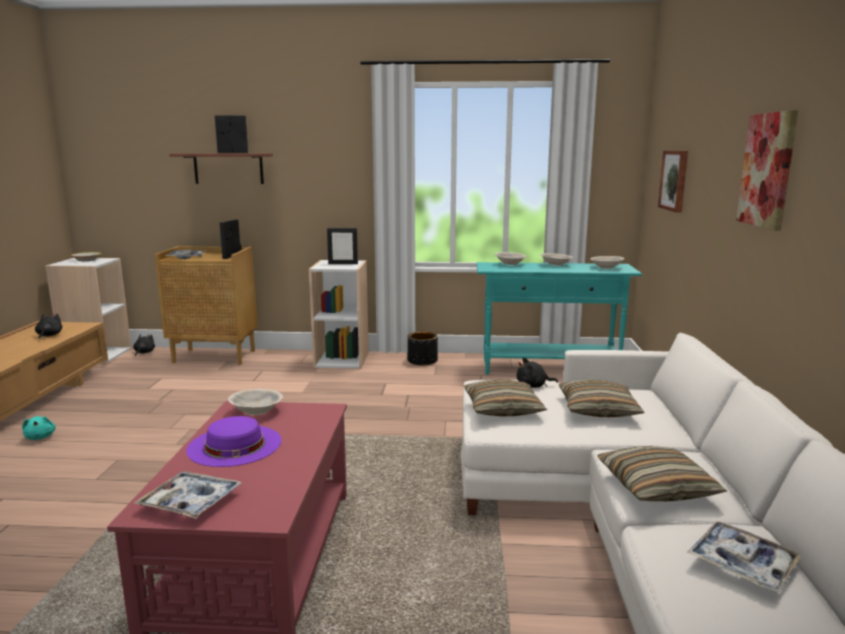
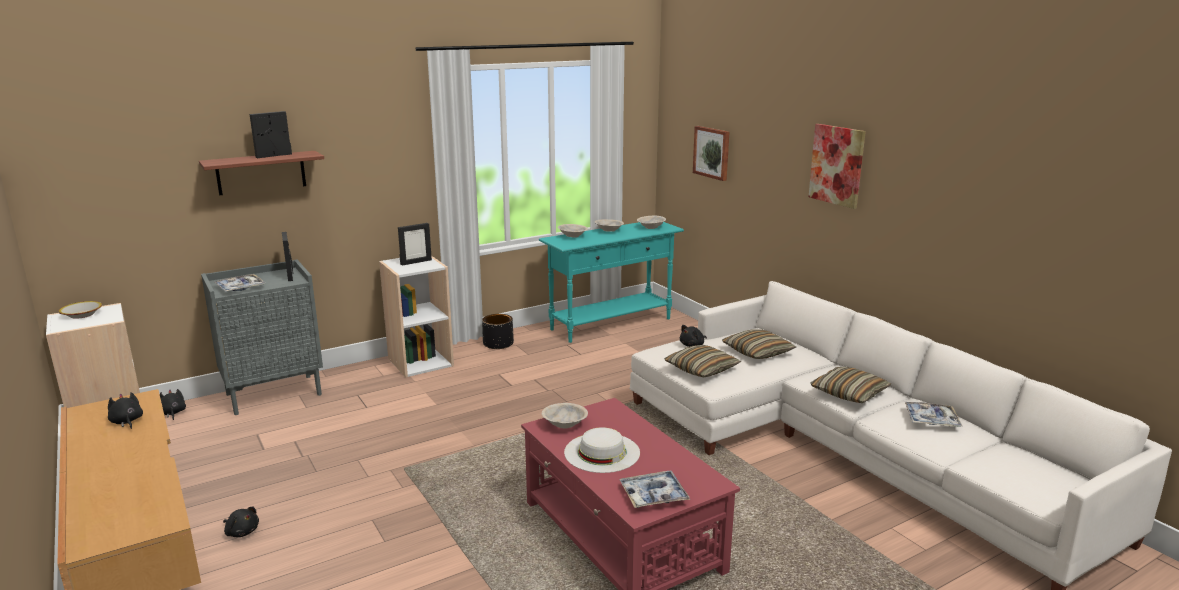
camera: 35 degrees left, 5 degrees up
turquoise plush toy [22,416,56,440] -> black plush toy [223,507,259,537]
brown cabinet [155,246,257,365] -> grey cabinet [201,259,323,415]
purple hat [186,416,282,467] -> white hat [564,427,640,473]

